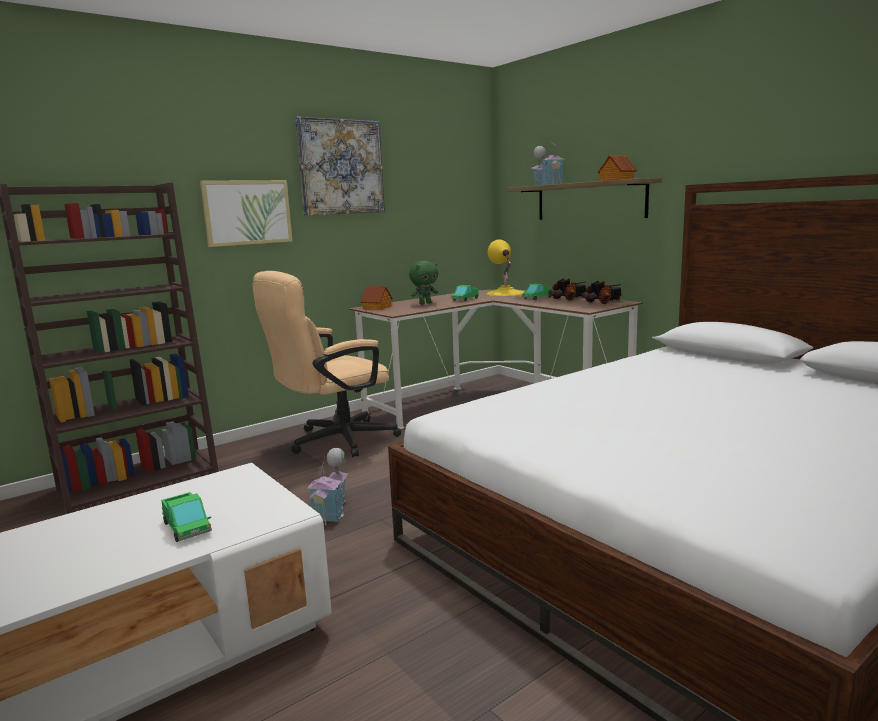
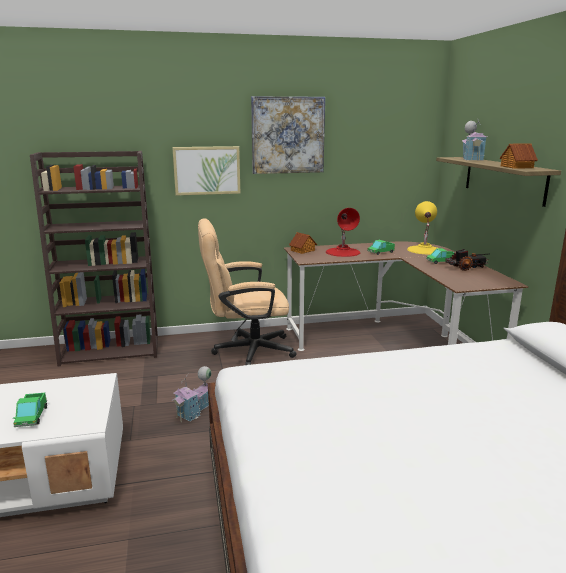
camera: 25 degrees right, 5 degrees up
green plush toy [409,261,438,305] -> red table lamp [326,208,360,257]
toy truck [581,281,622,304] -> none

